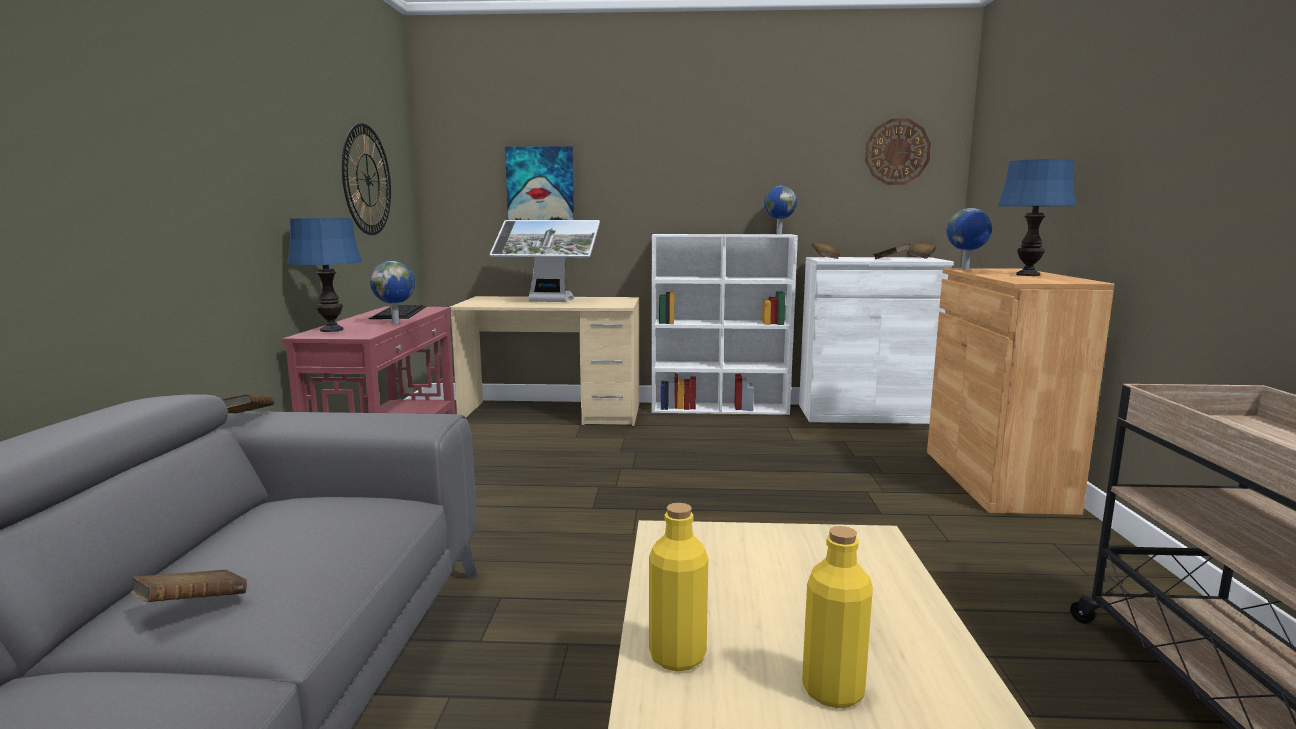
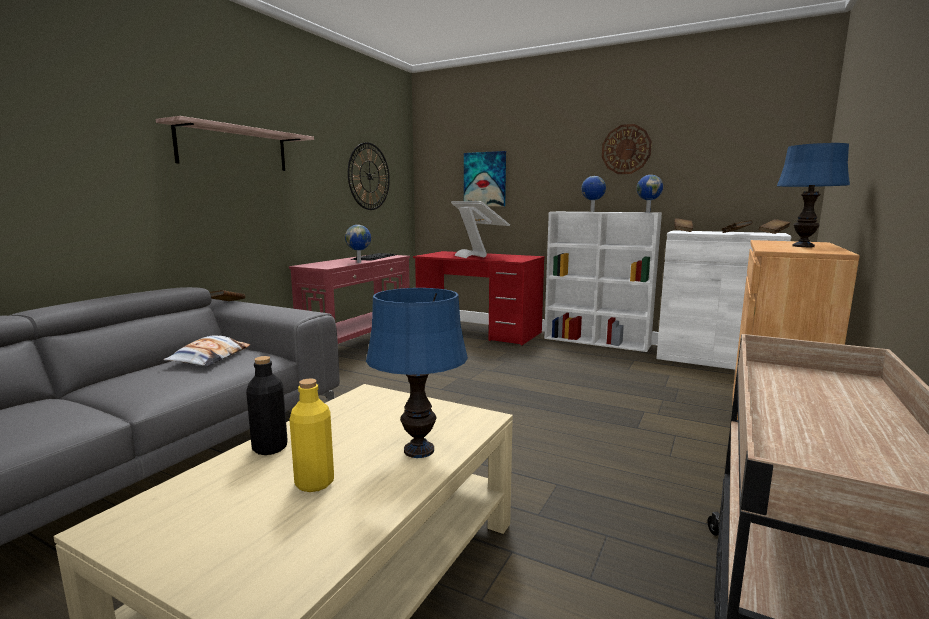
camera: 25 degrees right, 0 degrees up
brown book [131,570,247,602] -> none
blue table lamp [287,218,362,332] -> blue table lamp moved to [366,288,468,458]
beige desk [450,296,639,426] -> red desk [413,251,545,346]
monitor [490,220,600,302] -> monitor turned 150 degrees counterclockwise [451,201,510,258]
yellow bottle [649,503,708,671] -> black bottle [246,356,288,455]
wall clock [865,119,931,185] -> wall clock moved to [602,124,652,174]
globe [946,208,992,270] -> globe moved to [581,176,606,212]
none -> shelf [156,116,314,171]
none -> pillow [163,335,251,366]

